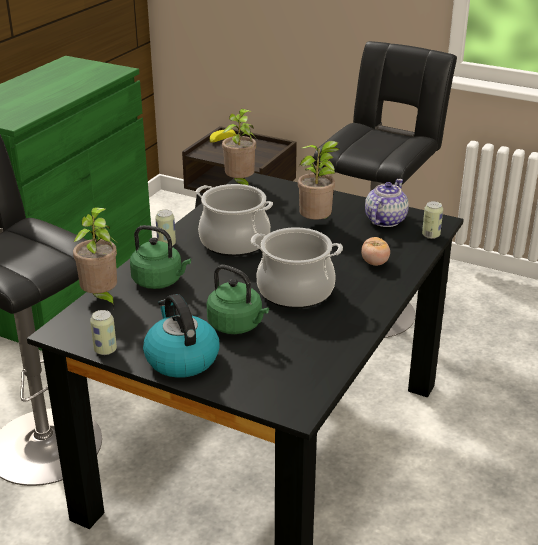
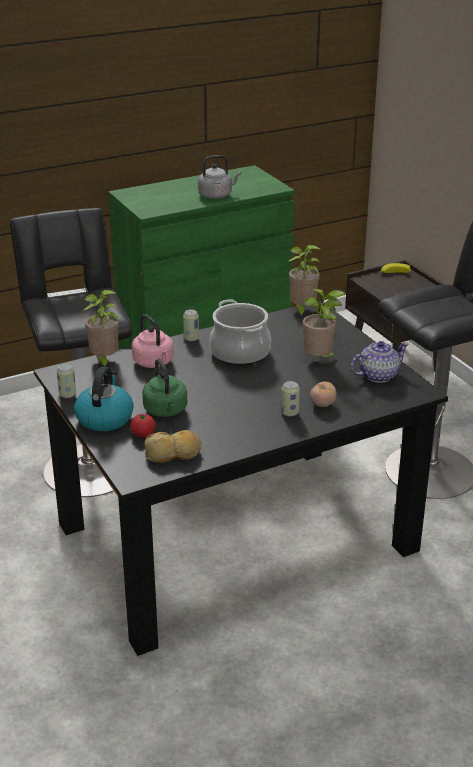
camera: 35 degrees right, 0 degrees up
green kettle [130,225,191,289] -> pink kettle [132,314,174,368]
cooking pot [251,227,343,309] -> none
can [422,201,443,239] -> can moved to [281,381,300,417]
none -> tomato [130,414,156,437]
none -> bread [144,430,202,463]
none -> grey kettle [198,155,242,199]

